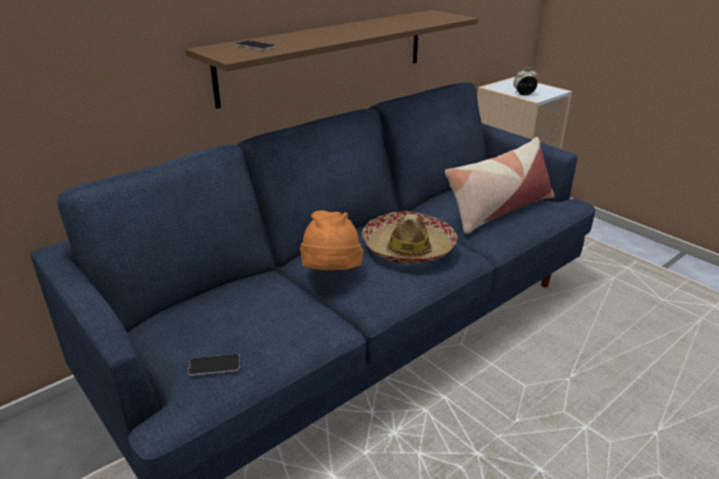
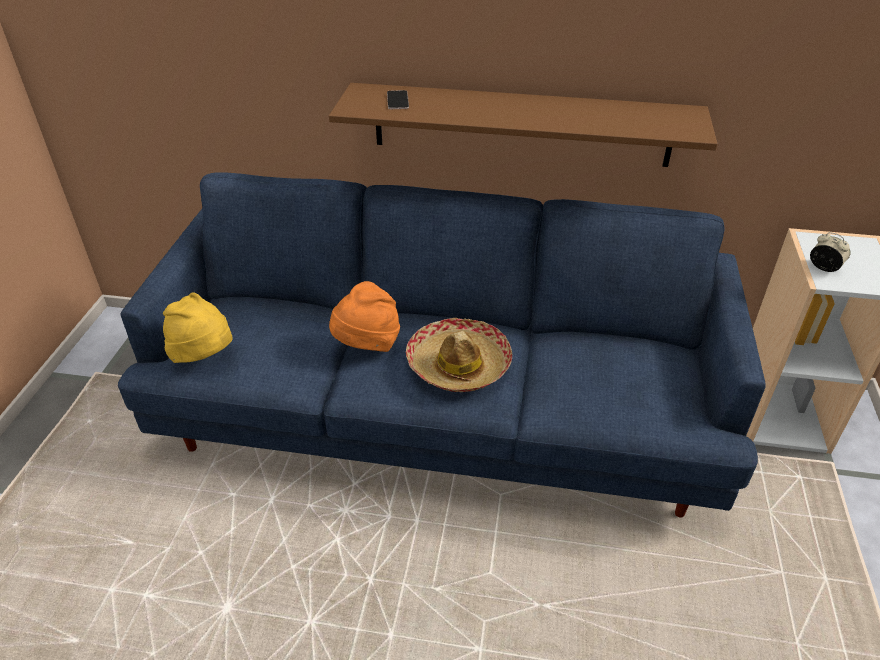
camera: 50 degrees right, 10 degrees up
phone [188,354,240,376] -> yellow hat [162,293,233,363]
pillow [445,137,554,234] -> none

